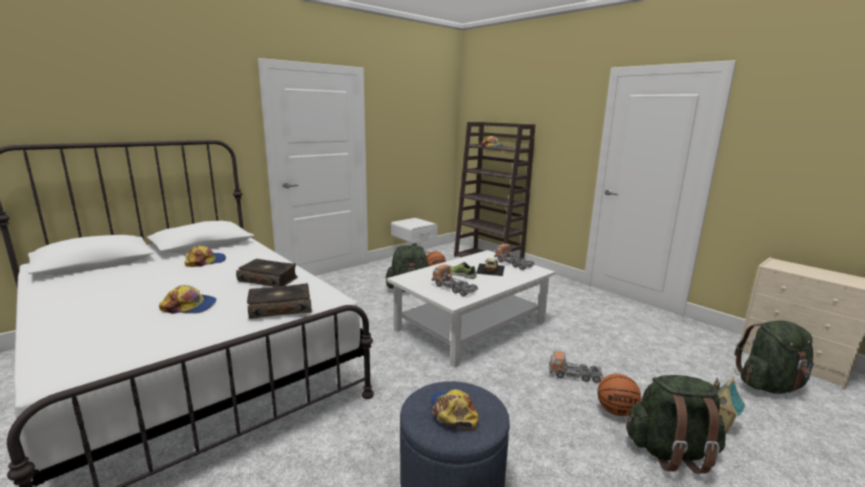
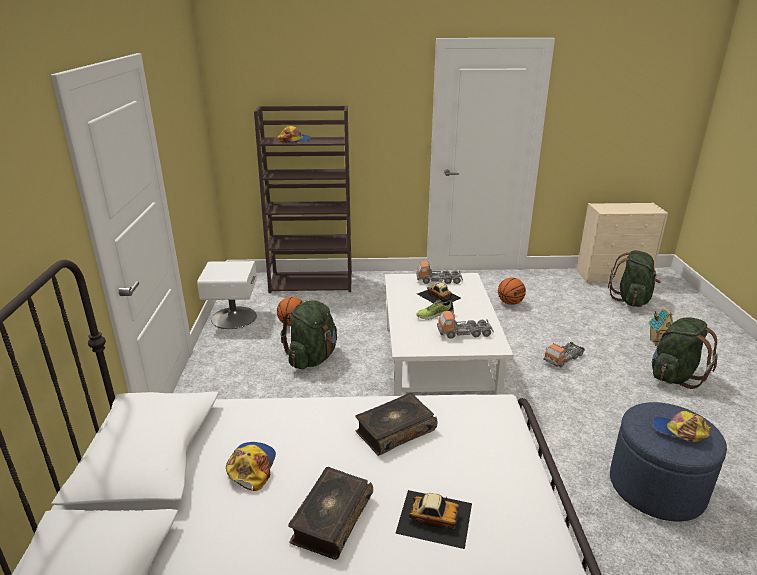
camera: 50 degrees left, 10 degrees up
cap [159,285,216,314] -> toy car [395,490,472,549]
book [247,283,312,319] -> book moved to [288,467,373,560]
basketball [597,374,641,416] -> basketball moved to [498,278,526,305]

